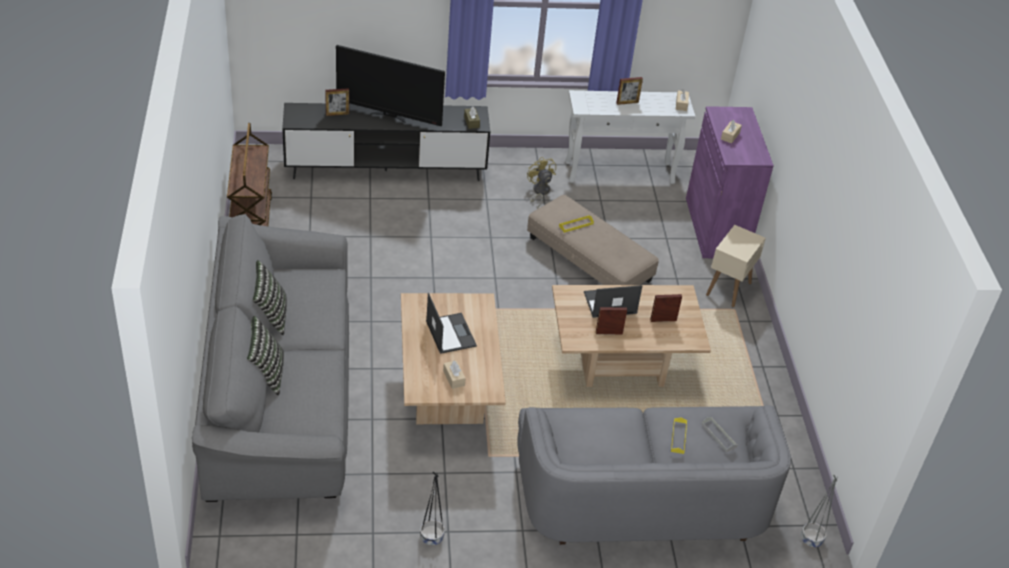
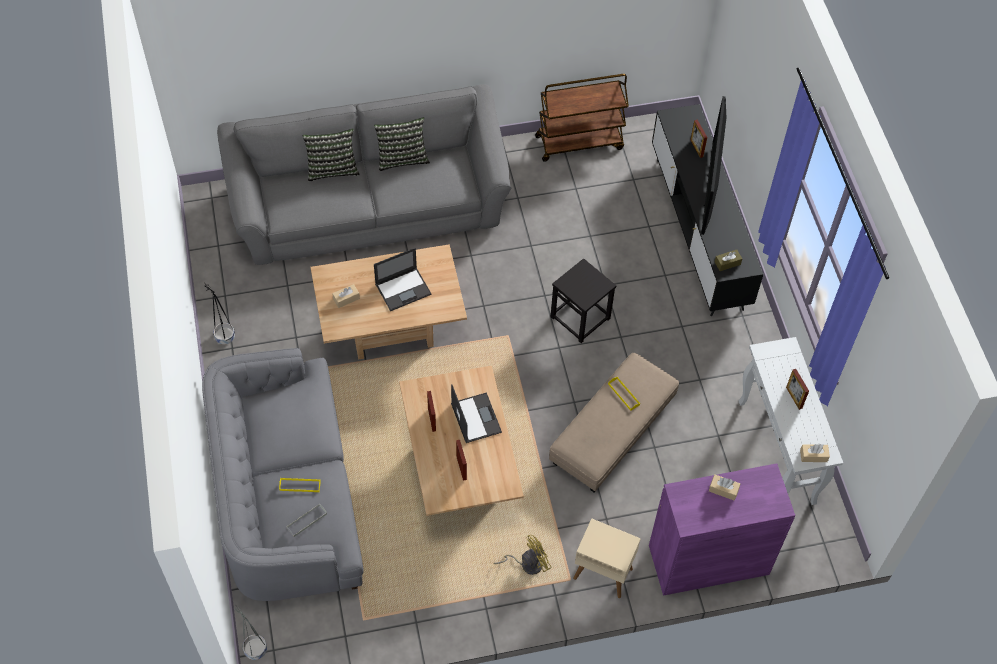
camera: 85 degrees right, 15 degrees up
yellow fan [527,157,556,209] -> yellow fan moved to [493,535,552,575]
none -> black stool [551,258,616,343]

